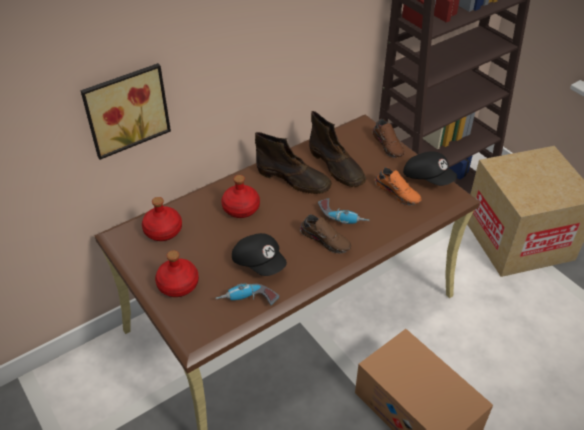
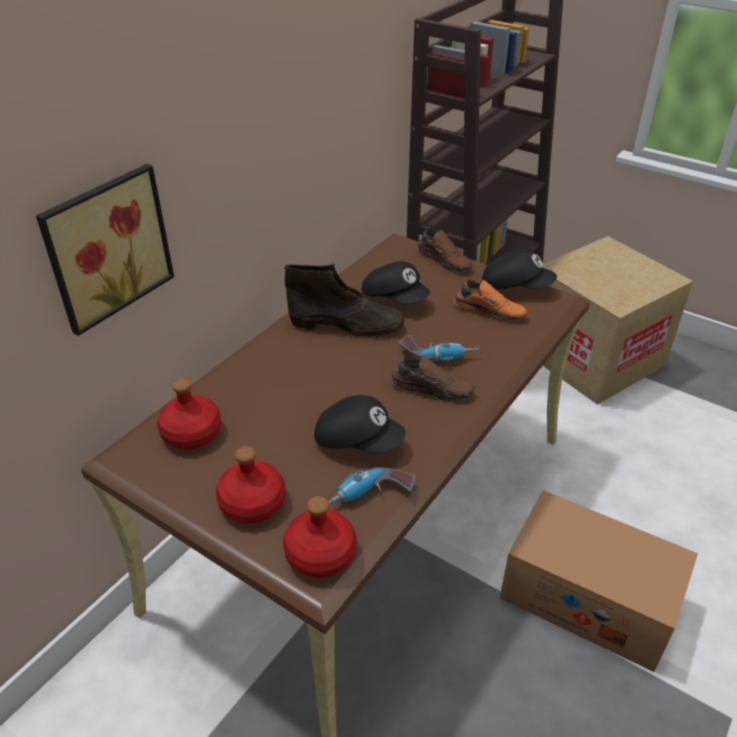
camera: 20 degrees left, 5 degrees down
red bottle [221,175,260,218] -> red bottle moved to [283,496,357,578]
brown boot [309,111,366,187] -> black cap [362,261,430,304]

